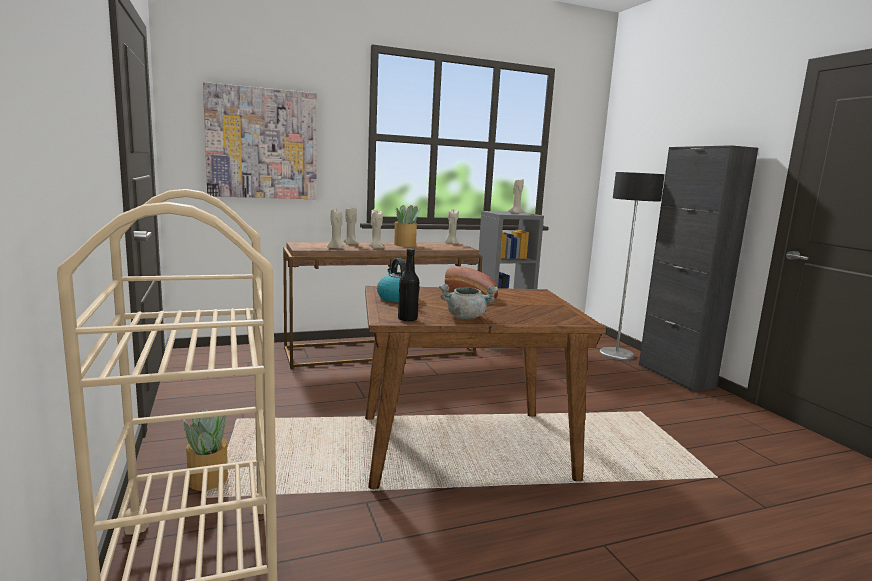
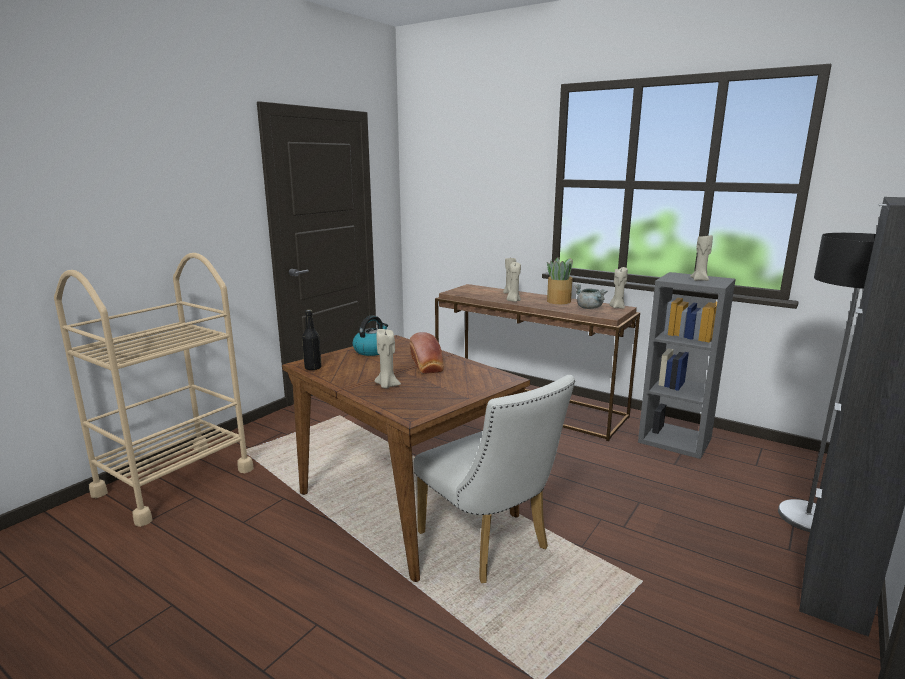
camera: 55 degrees right, 5 degrees up
potted plant [183,408,228,491] -> none
picture [203,82,317,199] -> none
beige candle [327,209,344,249] -> beige candle moved to [375,328,401,388]
grey cooking pot [439,284,498,319] -> grey cooking pot moved to [574,284,607,309]
none -> white chair [414,375,575,583]

